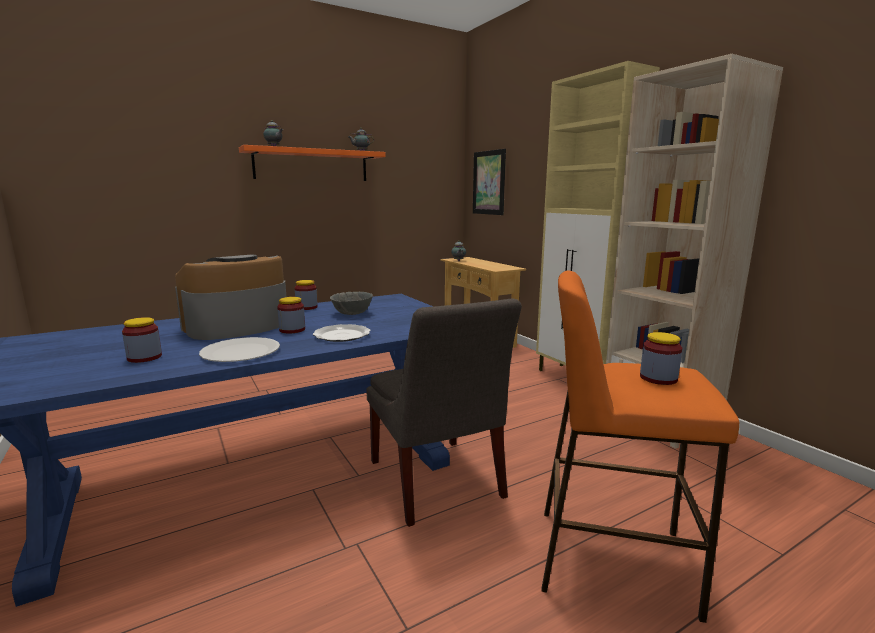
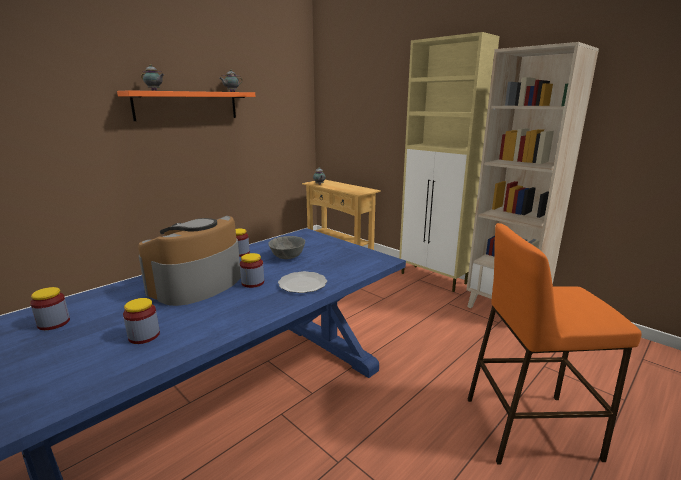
camera: 15 degrees left, 5 degrees up
white plate [199,337,280,362] -> none
grey chair [366,298,522,527] -> none
picture [473,149,506,215] -> none
jar [640,332,682,385] -> jar moved to [30,287,70,330]

